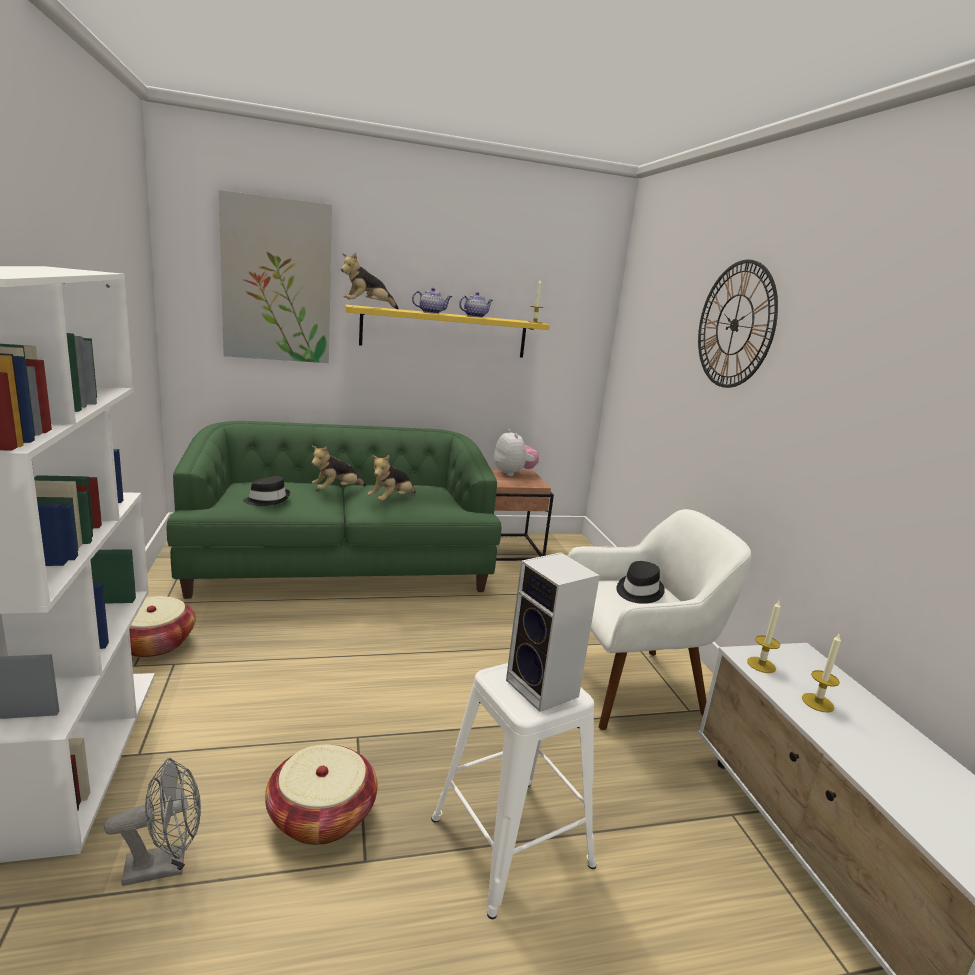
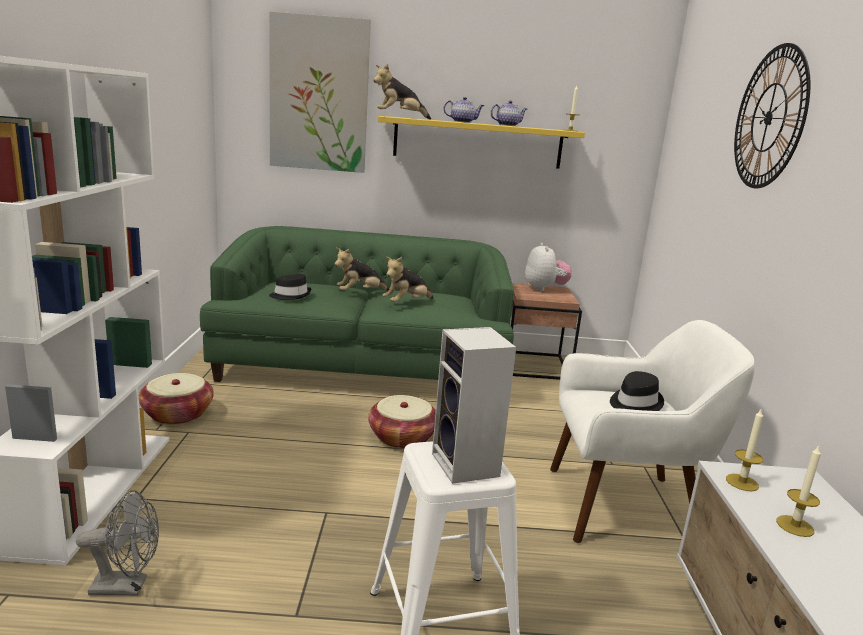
camera: 15 degrees right, 0 degrees up
basket [265,745,378,845] -> basket moved to [368,395,436,449]

